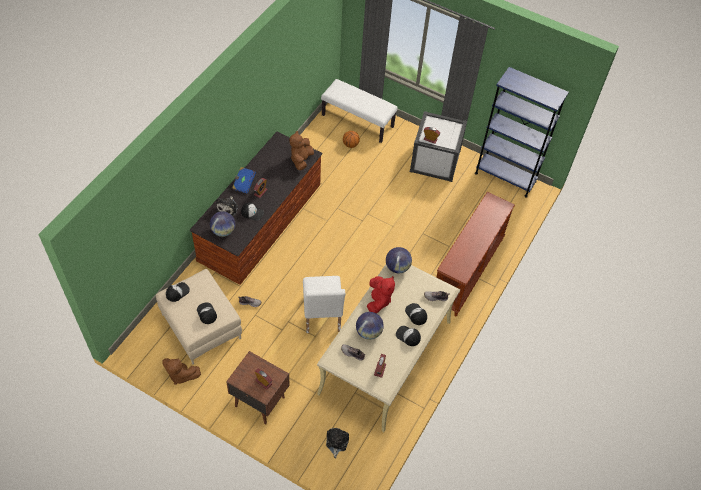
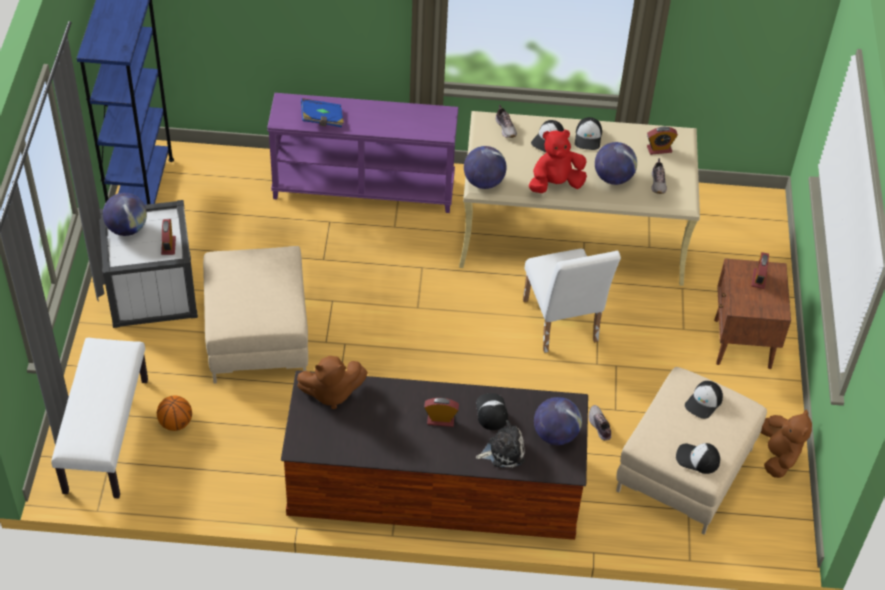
camera: 115 degrees left, 5 degrees down
blue book [232,167,256,194] -> blue book moved to [301,98,344,127]
white chair [303,276,345,333] -> white chair turned 105 degrees clockwise [523,248,621,353]
plush toy [326,428,349,458] -> none
brown console table [436,192,515,317] -> purple console table [267,93,458,213]
none -> globe [103,193,147,236]
none -> beige ottoman [203,246,308,384]

